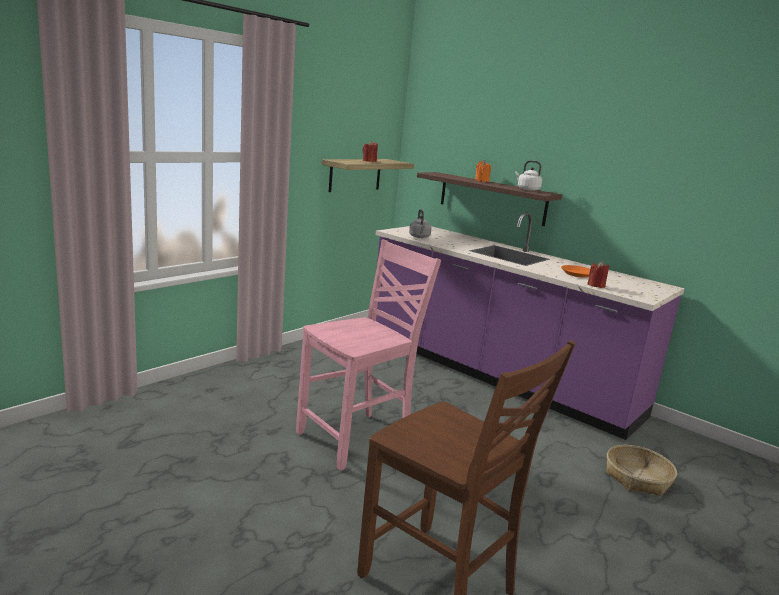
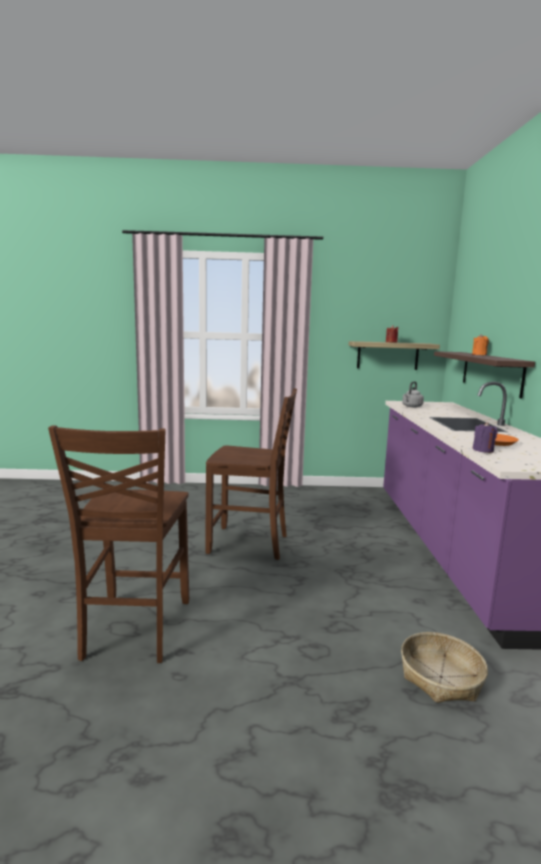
camera: 50 degrees right, 5 degrees down
pink chair [296,240,441,471] -> brown chair [205,388,297,560]
white kettle [515,160,542,191] -> none
red candle [587,261,609,288] -> purple candle [473,422,498,453]

